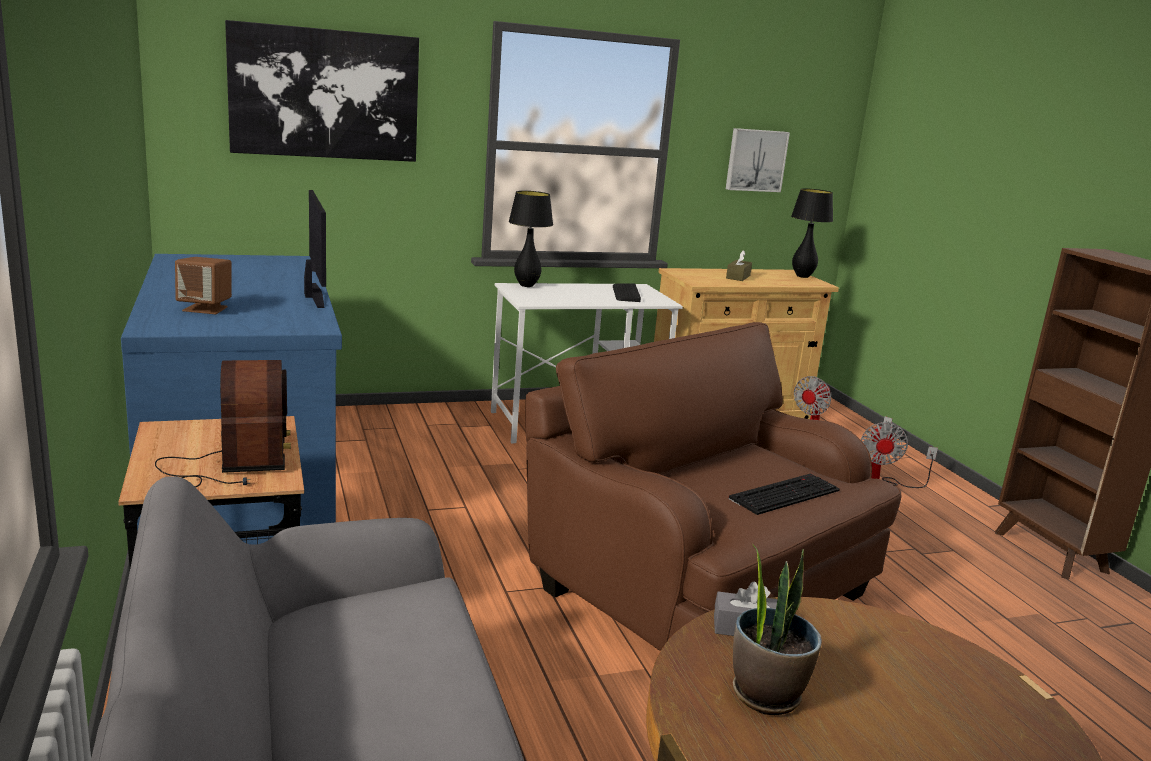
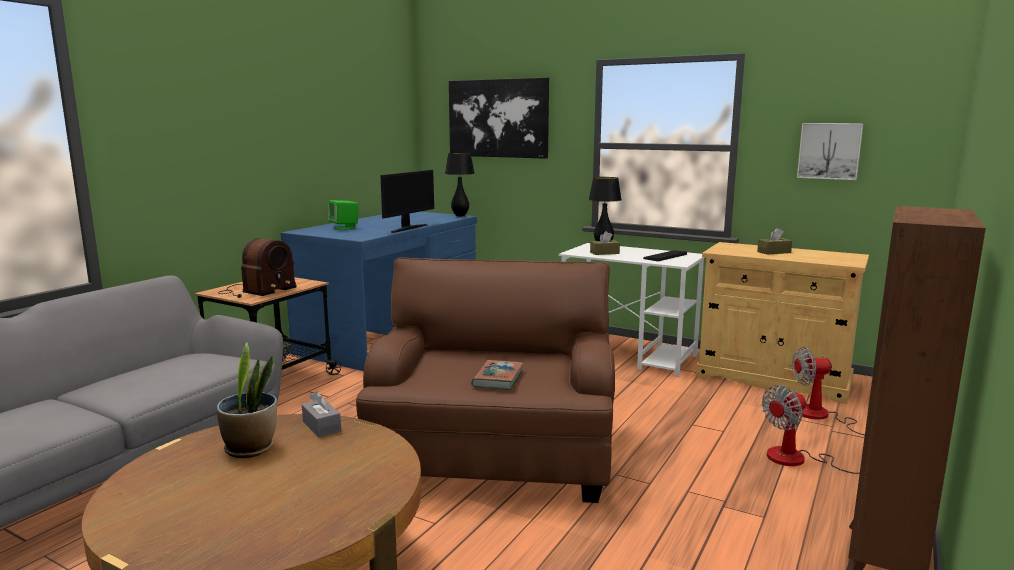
camera: 50 degrees right, 5 degrees down
brown speaker [175,257,232,314] -> green speaker [328,200,358,230]
keyboard [728,473,840,515] -> book [471,360,524,390]
black table lamp [791,189,833,278] -> black table lamp moved to [445,153,475,217]
none -> brown tissue box [590,231,620,255]

